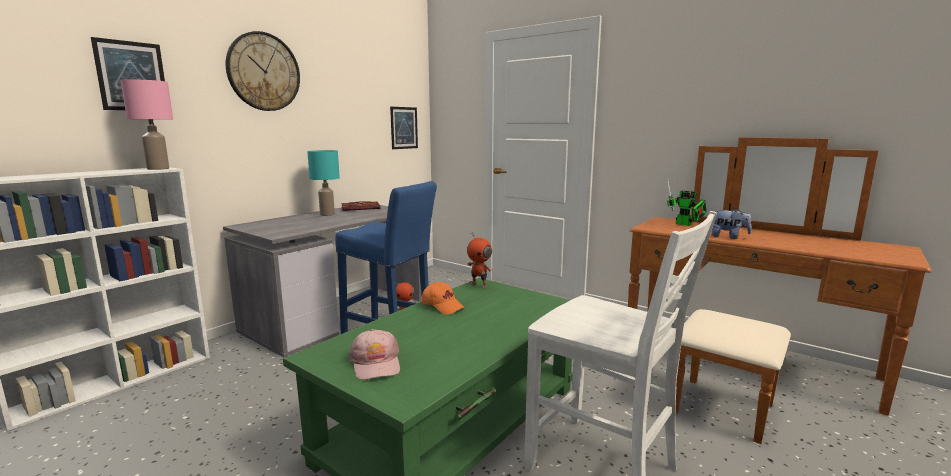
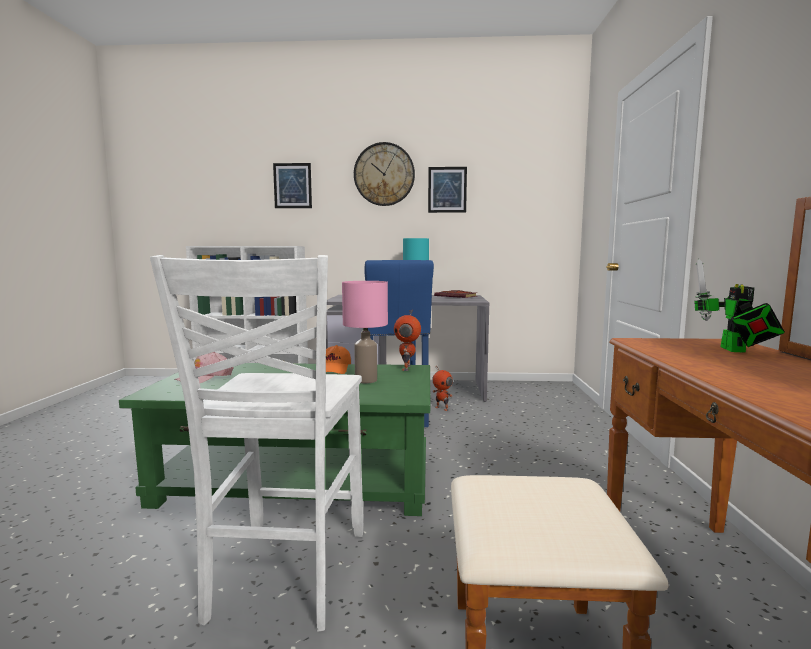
camera: 55 degrees right, 5 degrees down
pink table lamp [121,79,173,170] -> pink table lamp moved to [342,281,388,383]
picture [390,107,418,149] -> picture moved to [428,167,467,213]
plush toy [712,209,752,239] -> none

